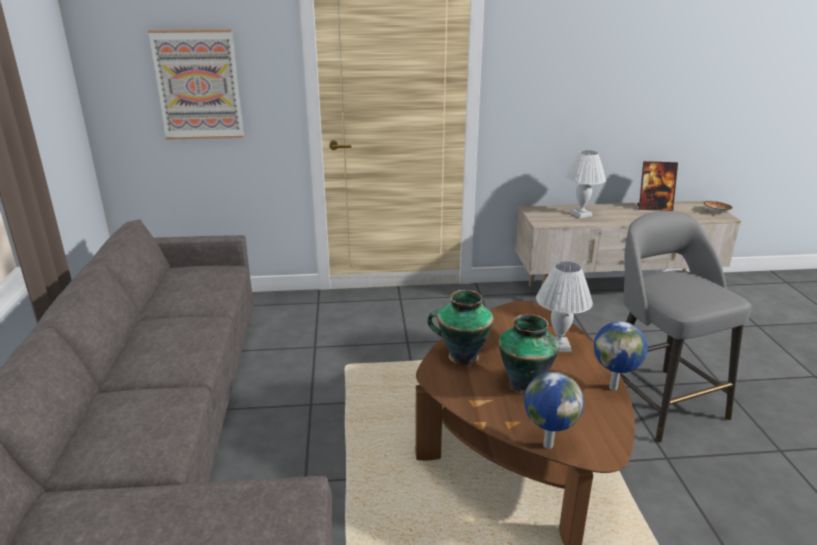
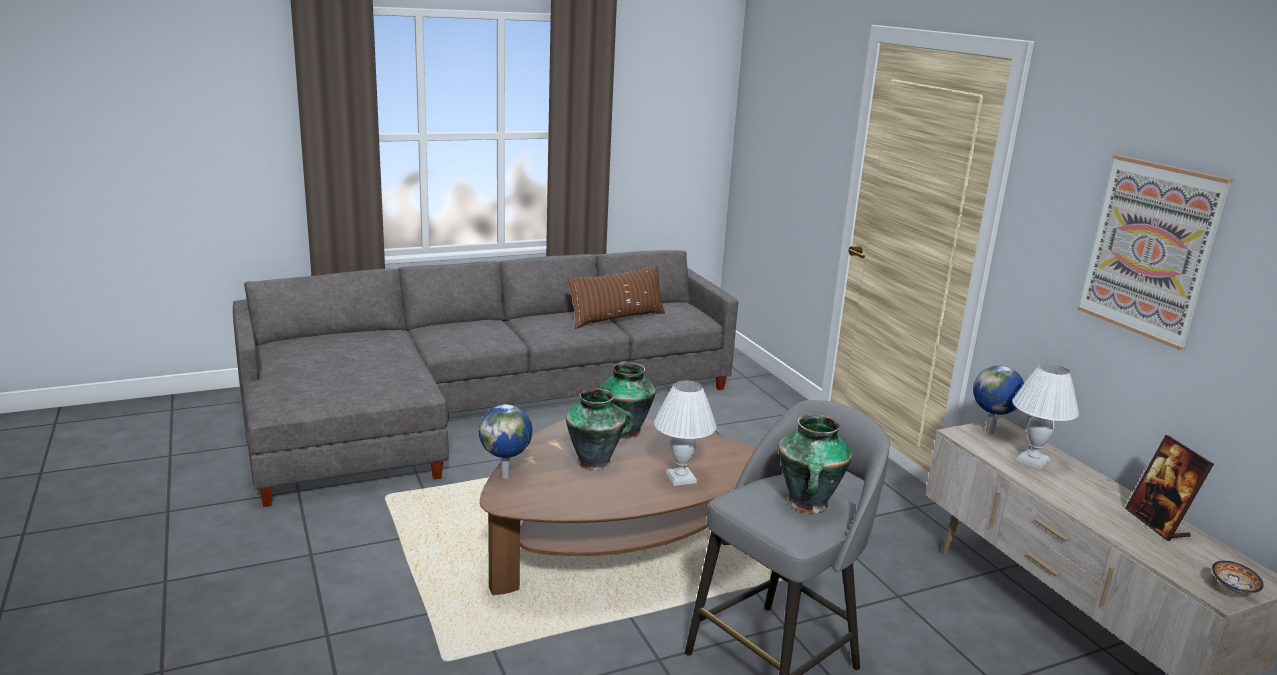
camera: 70 degrees right, 5 degrees down
picture [148,29,244,140] -> picture moved to [1077,155,1233,350]
globe [594,321,648,391] -> globe moved to [973,366,1024,434]
none -> brown pillow [567,265,665,329]
none -> vase [779,414,852,513]

